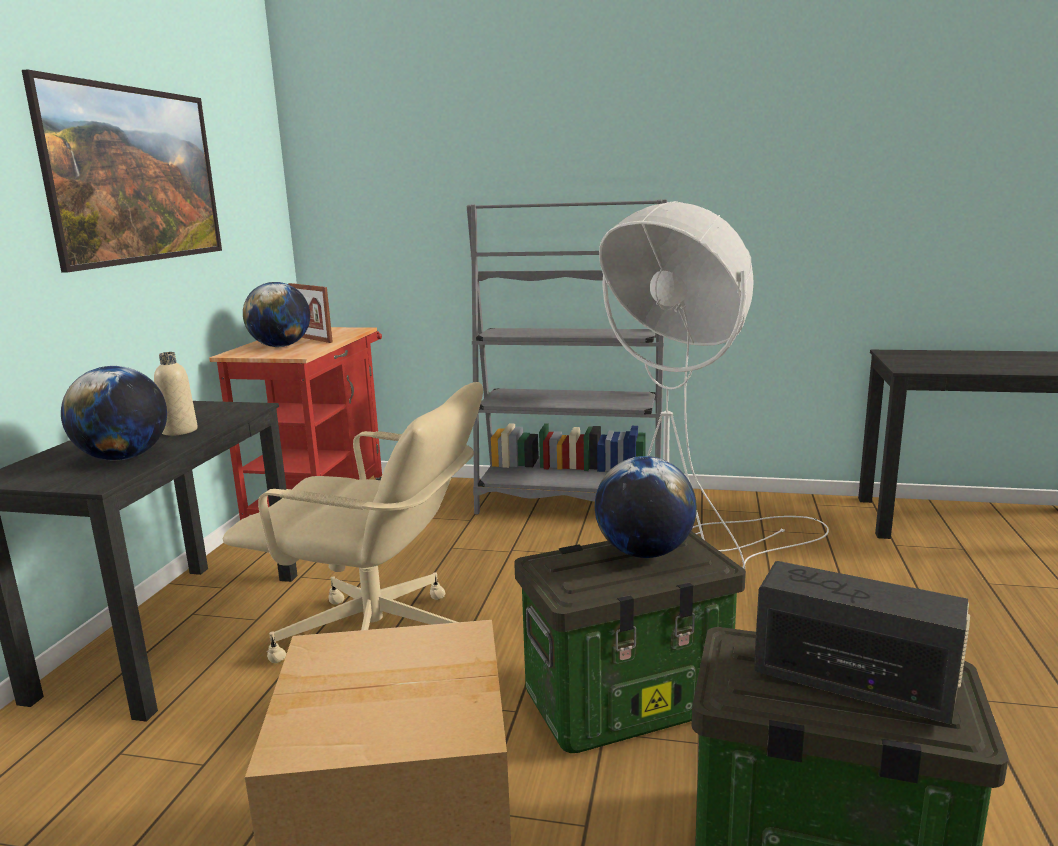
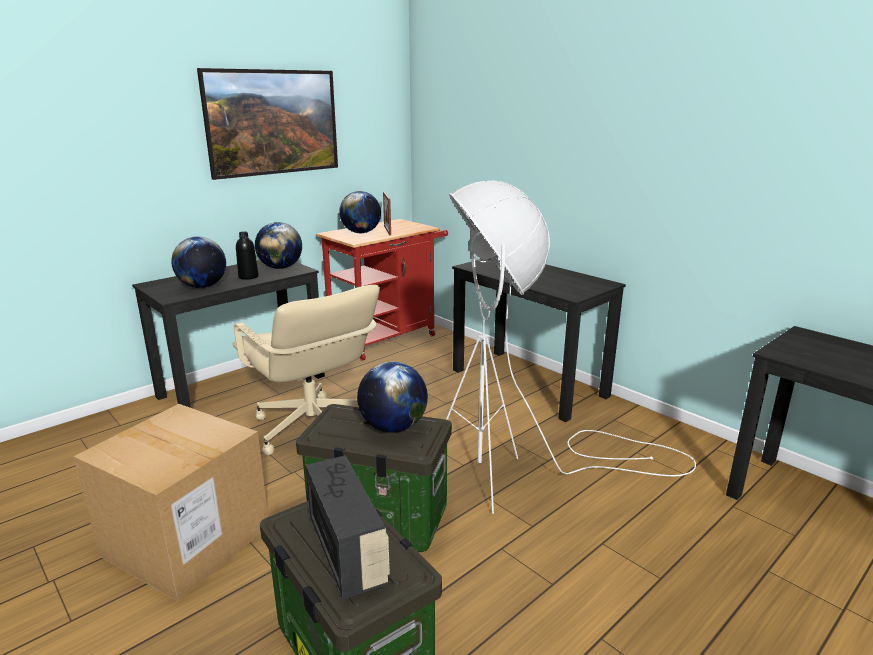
camera: 35 degrees right, 5 degrees up
beige bottle [154,352,197,436] -> black bottle [236,232,259,280]
grey bookcase [467,199,667,514] -> black desk [452,258,626,422]
none -> globe [255,222,302,269]

